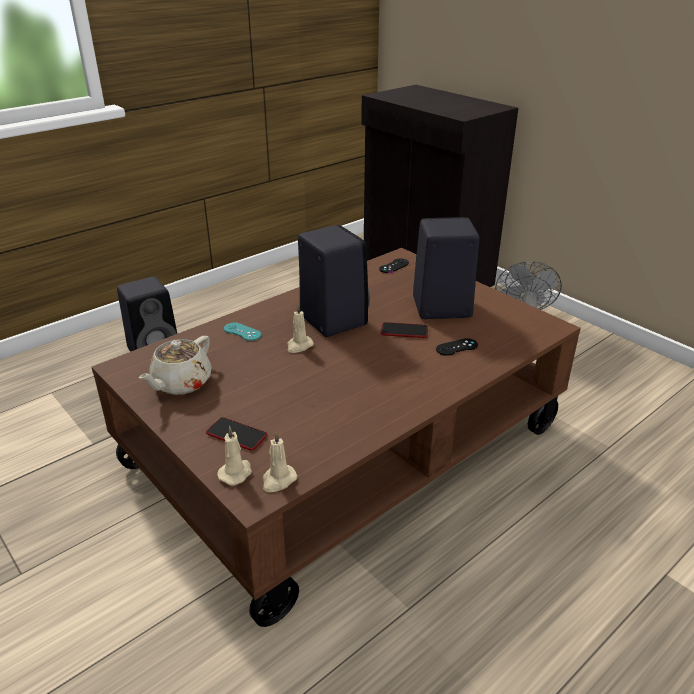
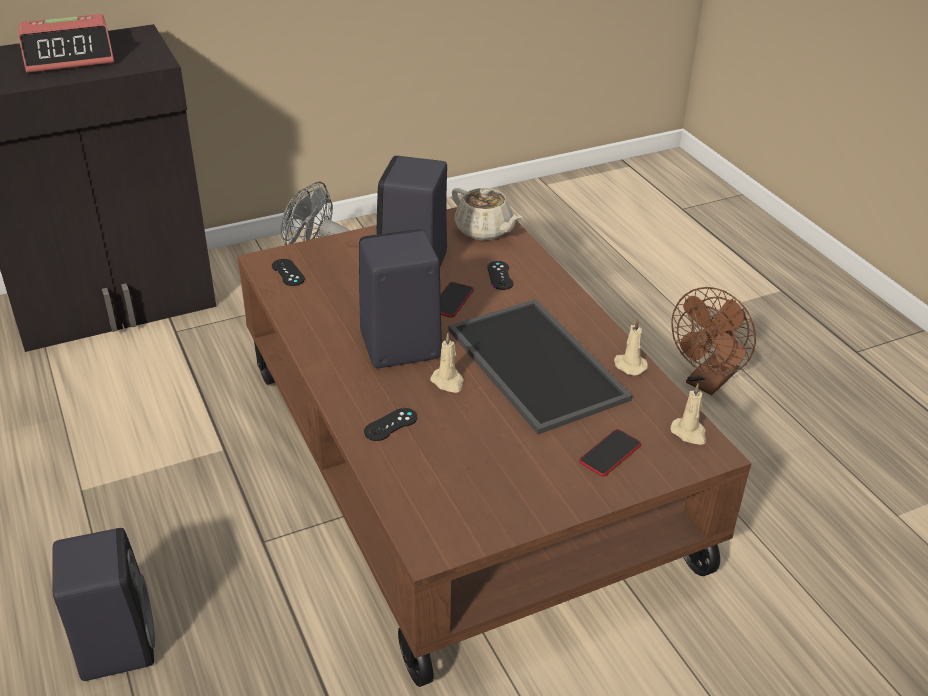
camera: 75 degrees left, 5 degrees up
beige teapot [139,336,212,395] -> beige teapot moved to [452,188,522,241]
beige candle [217,426,252,485] -> beige candle moved to [614,318,648,375]
turquoise game controller [224,322,261,341] -> black game controller [364,408,417,441]
none -> alarm clock [18,14,114,73]
none -> tray [448,299,632,434]
none -> brown fan [671,287,756,395]

